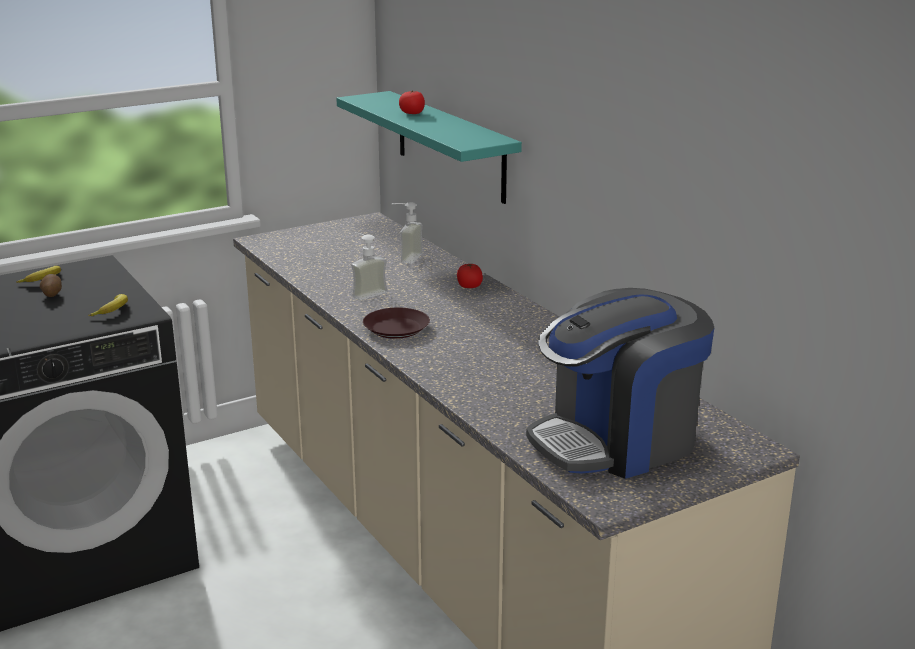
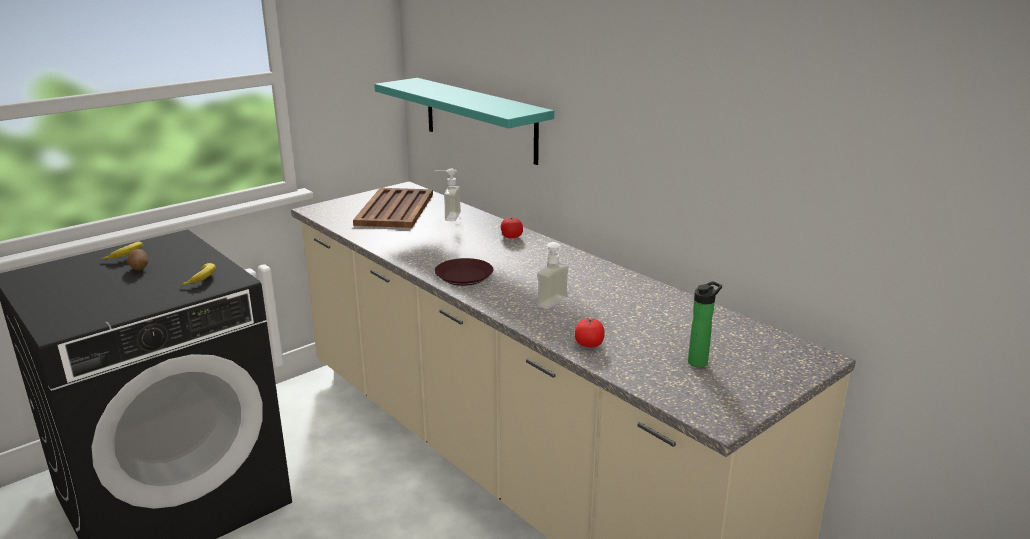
camera: 10 degrees left, 0 degrees up
soap dispenser [351,233,387,300] -> soap dispenser moved to [535,240,569,309]
tomato [399,91,425,114] -> tomato moved to [575,318,604,348]
coffee machine [526,288,714,479] -> bottle [688,281,722,367]
none -> brown tray [353,188,433,228]

